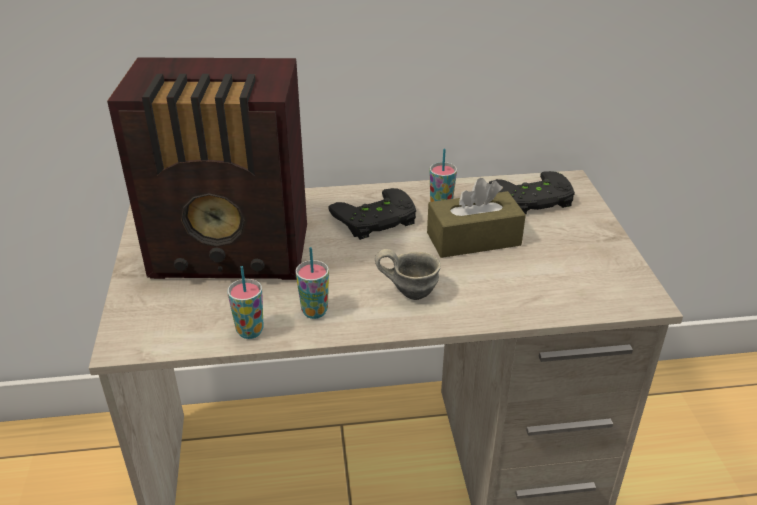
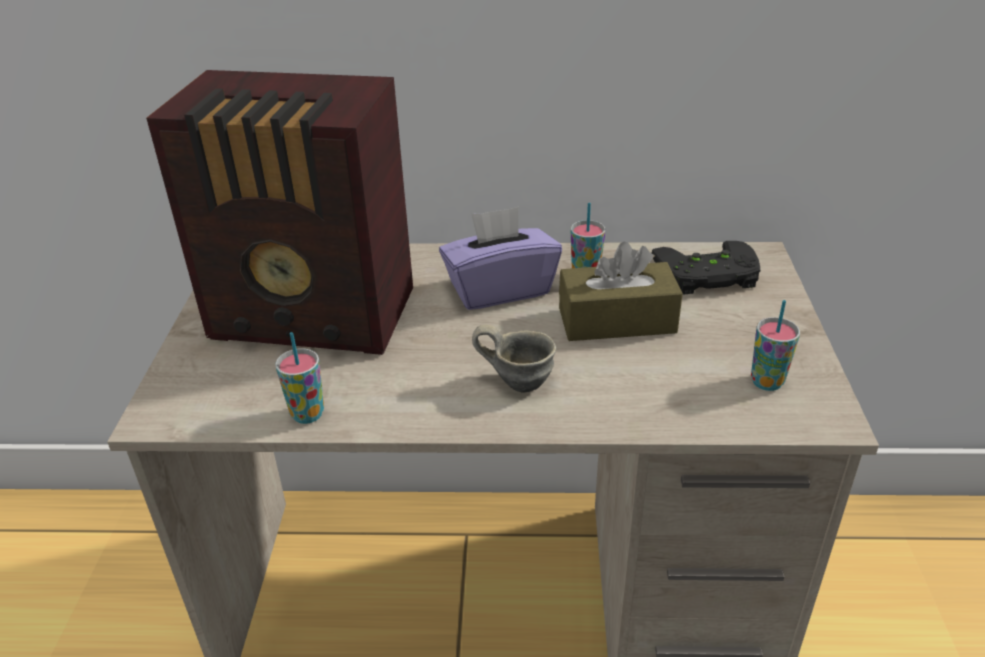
camera: 10 degrees right, 0 degrees up
cup [295,247,329,319] -> cup moved to [751,300,800,391]
black game controller [328,188,416,240] -> purple tissue box [439,207,562,310]

